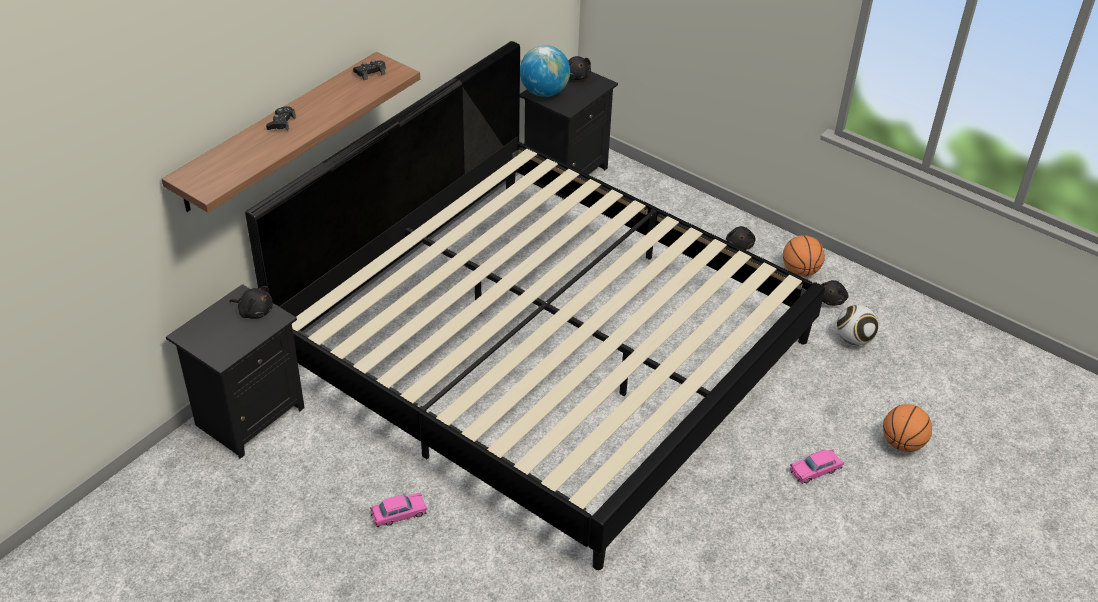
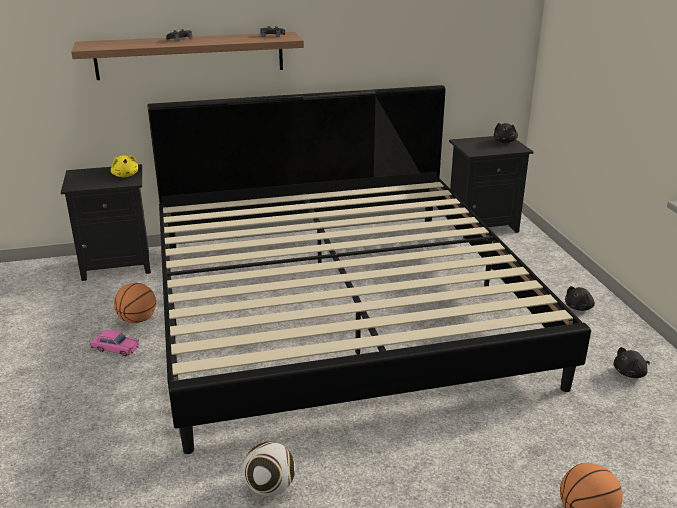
camera: 40 degrees right, 15 degrees down
black plush toy [230,286,273,319] -> yellow plush toy [111,155,138,177]
globe [520,45,570,97] -> none
basketball [783,235,825,277] -> basketball moved to [114,283,156,323]
pink toy car [790,449,844,484] -> none
football [837,305,879,345] -> football moved to [243,442,295,496]

